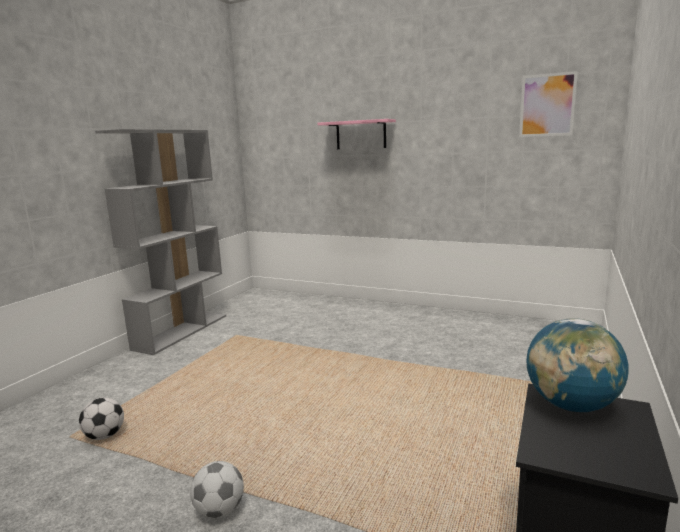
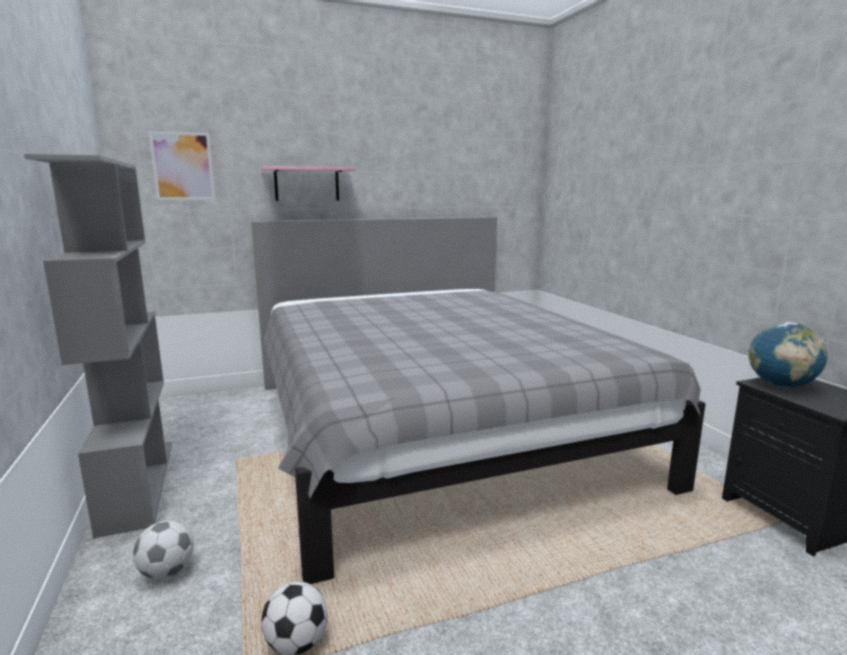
camera: 45 degrees left, 0 degrees up
football [190,461,244,518] -> football moved to [133,520,194,579]
picture [519,71,578,137] -> picture moved to [148,131,215,200]
none -> grey bed [251,217,705,584]

